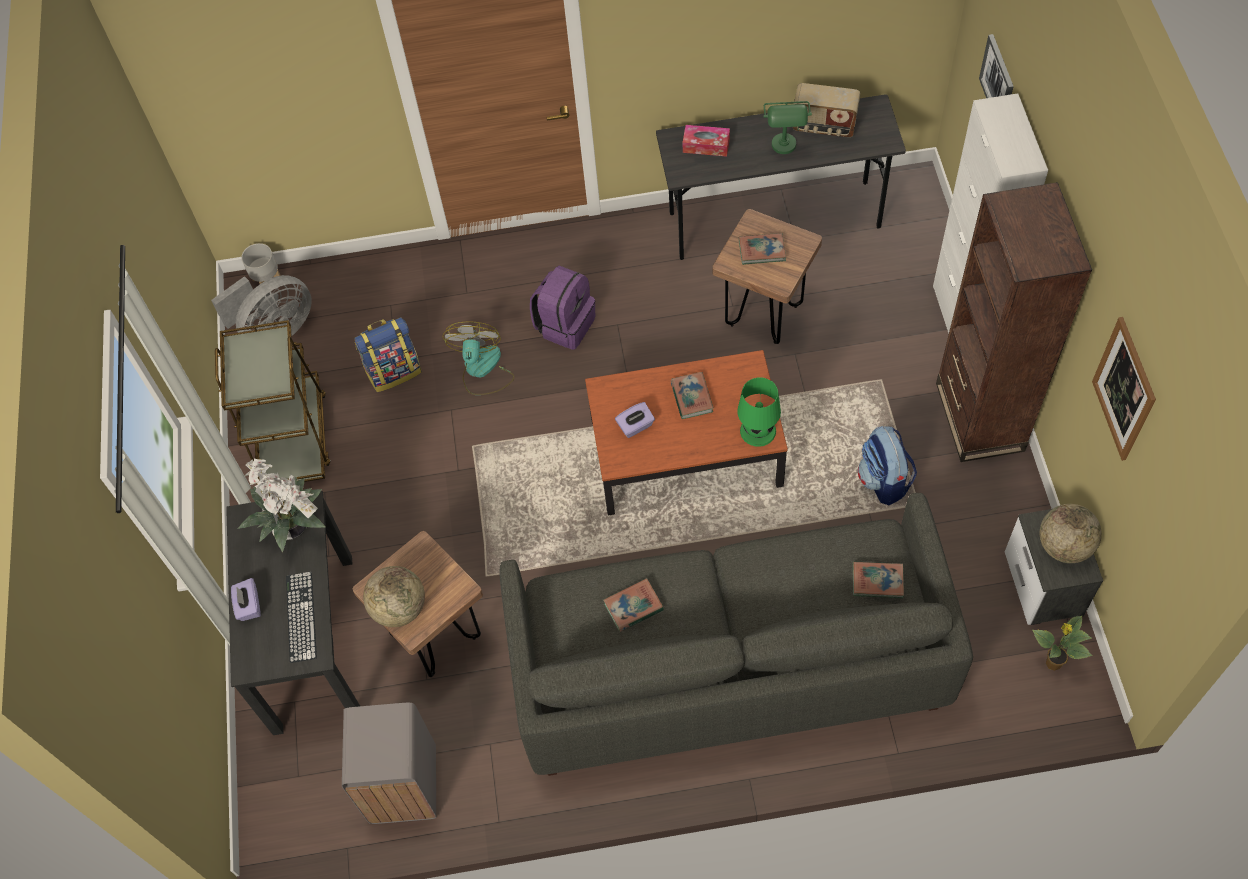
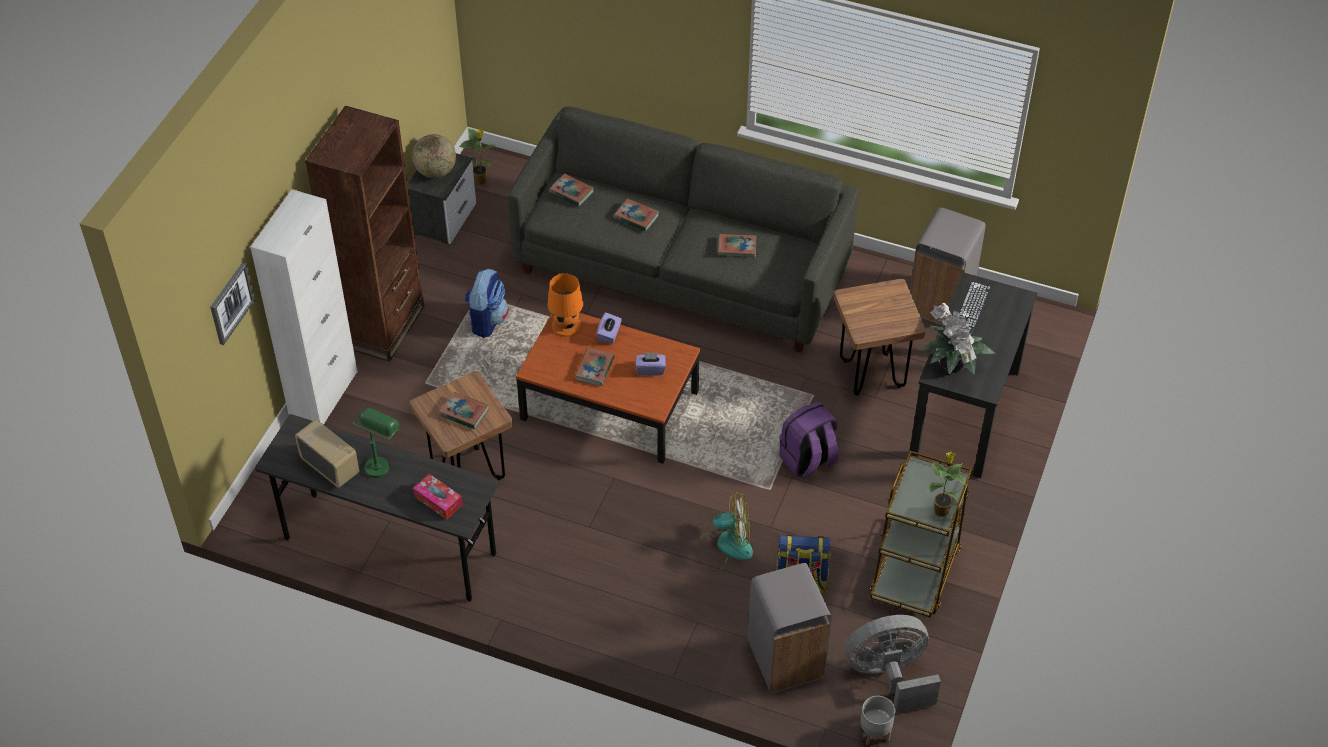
camera: 155 degrees left, 10 degrees down
purple tissue box [231,578,261,621] -> purple tissue box moved to [597,312,622,344]
globe [363,566,425,627] -> none
fan [443,321,515,395] -> fan turned 120 degrees counterclockwise [697,492,753,572]
purple backpack [530,266,595,350] -> purple backpack moved to [779,402,839,478]
green table lamp [737,377,781,447] -> orange table lamp [548,273,583,337]
picture [1092,317,1156,461] -> none
none -> book [614,199,659,231]
none -> grey trash can [748,563,831,693]
none -> potted plant [929,452,966,517]

